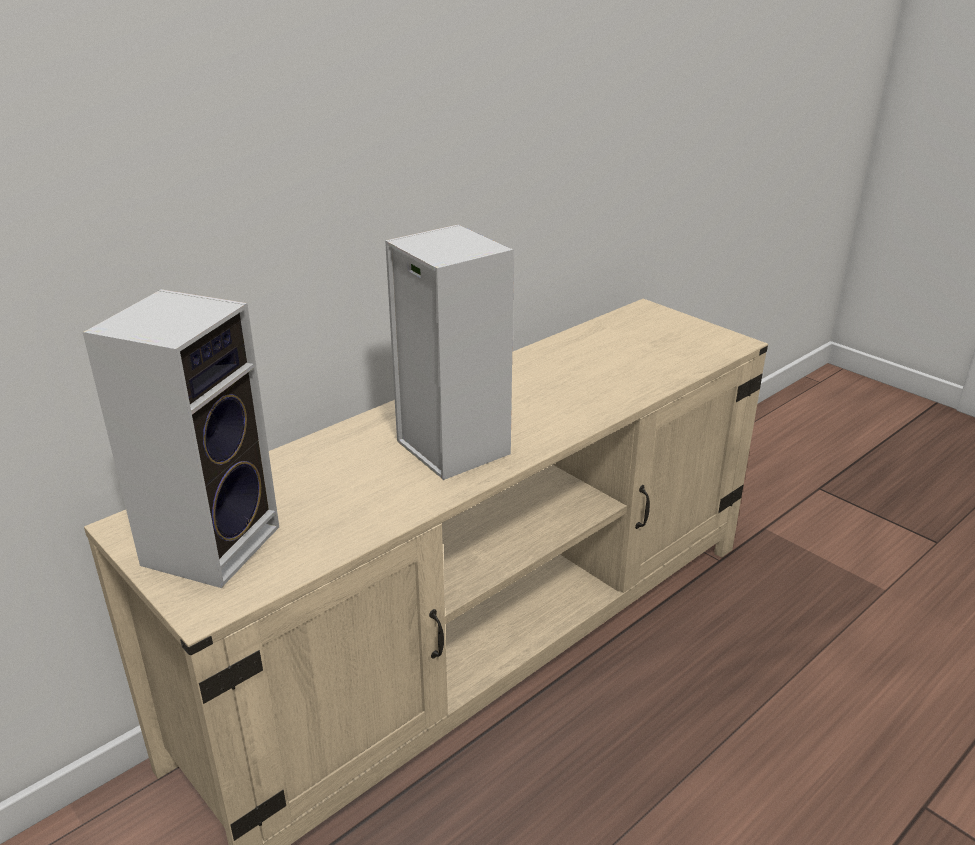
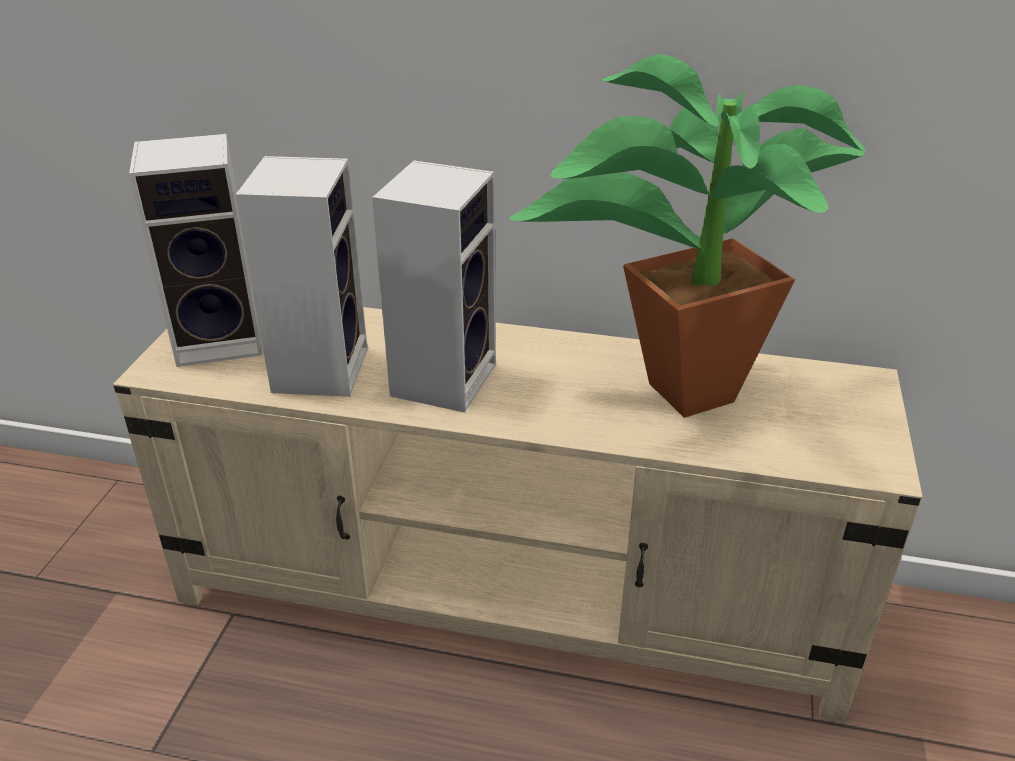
camera: 55 degrees right, 5 degrees up
none -> speaker [235,156,368,397]
none -> potted plant [509,54,865,418]

